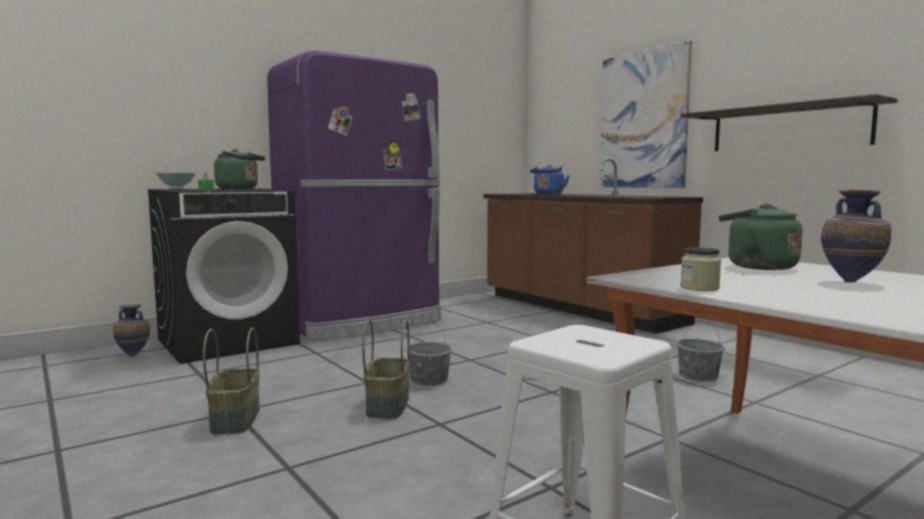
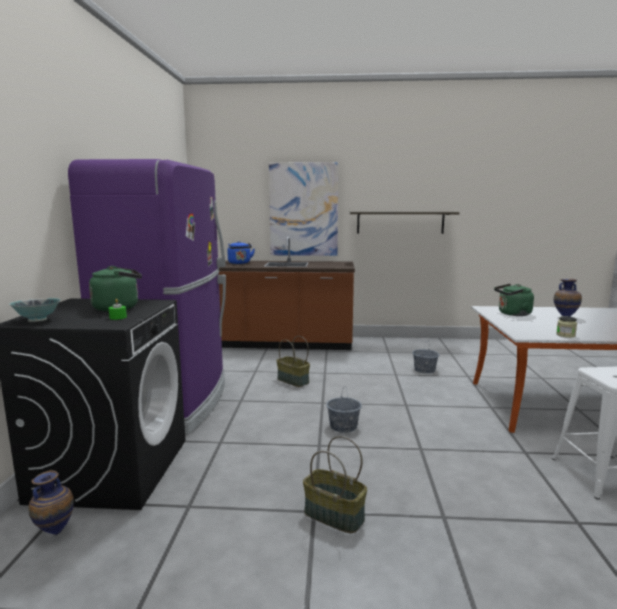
camera: 50 degrees left, 5 degrees up
basket [362,319,410,419] -> basket moved to [276,336,310,387]

